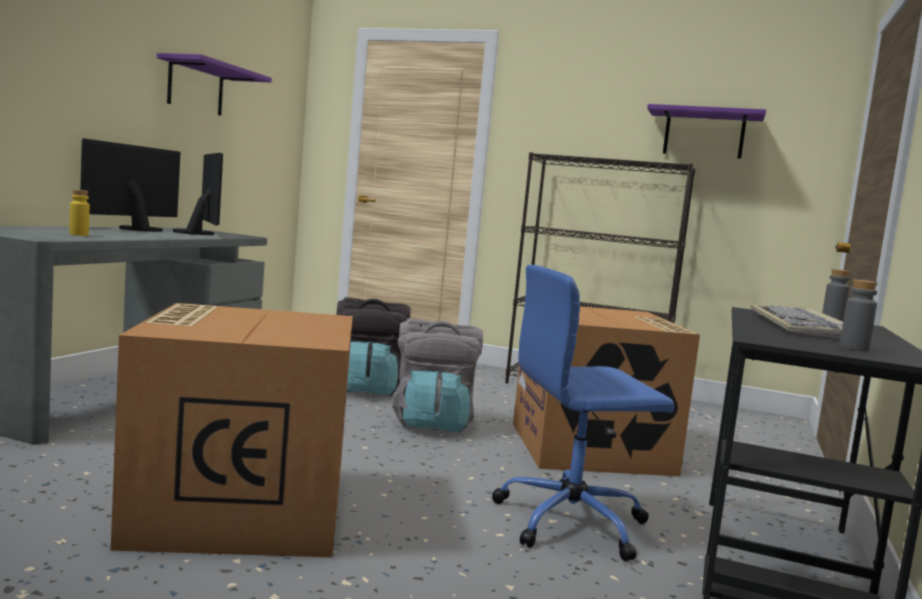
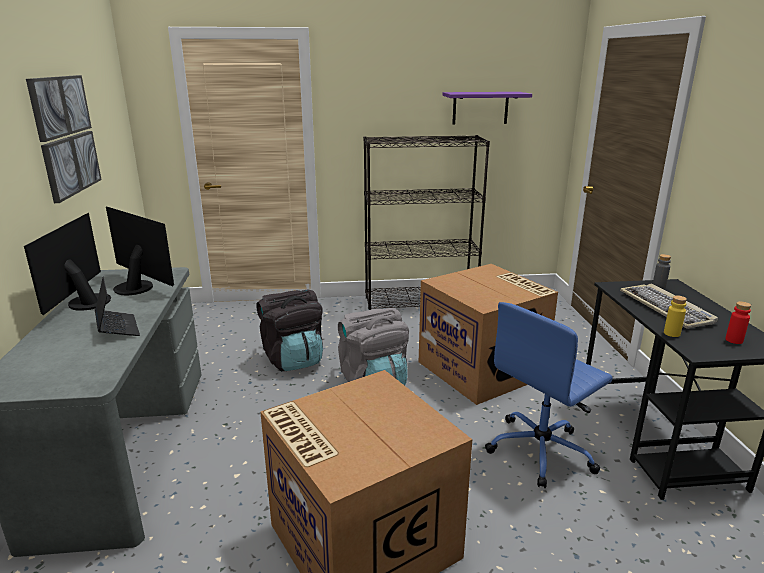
camera: 25 degrees left, 15 degrees up
yellow bottle [69,190,90,236] -> yellow bottle moved to [664,295,687,337]
purple shelf [157,53,272,116] -> picture [26,75,102,203]
grey bottle [840,280,877,351] -> red bottle [725,301,751,344]
none -> laptop [95,277,140,336]

